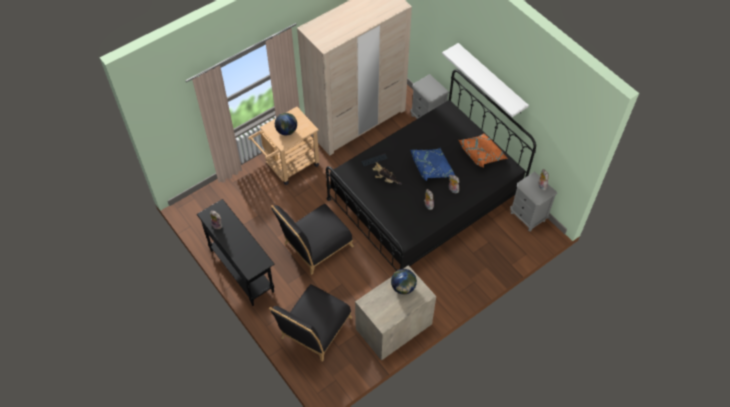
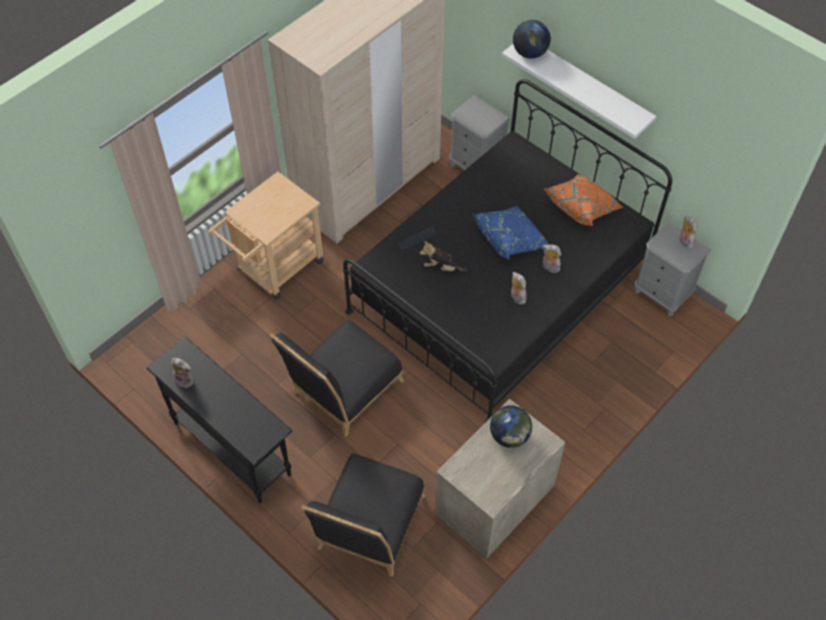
camera: 10 degrees left, 0 degrees up
globe [275,113,297,135] -> globe moved to [513,20,551,59]

